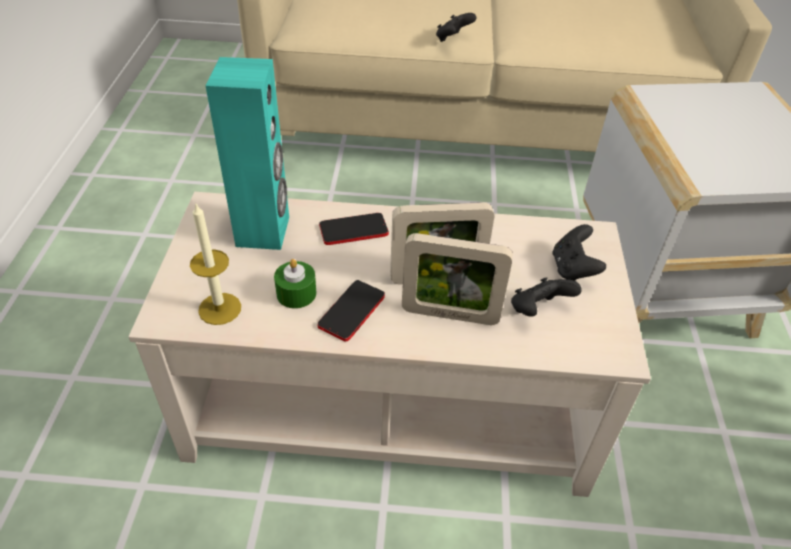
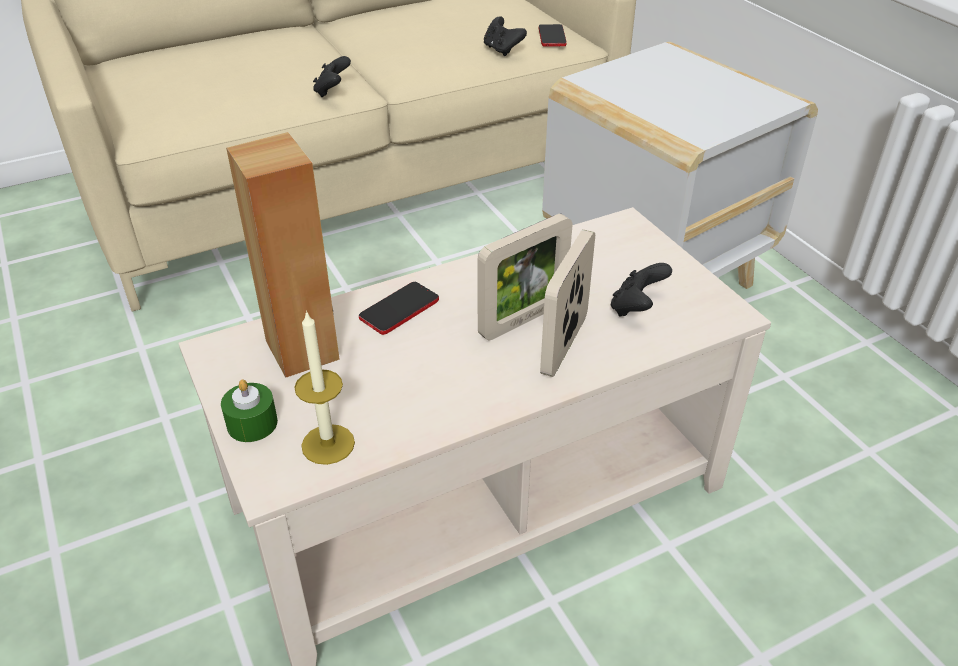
camera: 30 degrees left, 5 degrees down
turquoise speaker [206,57,289,250] -> brown speaker [226,132,340,378]
green candle [274,259,316,308] -> green candle moved to [221,379,278,442]
phone [318,280,385,342] -> phone moved to [539,24,567,47]
picture frame [402,233,513,325] -> picture frame turned 135 degrees clockwise [540,229,595,377]
black game controller [553,224,606,281] -> black game controller moved to [484,16,527,56]

